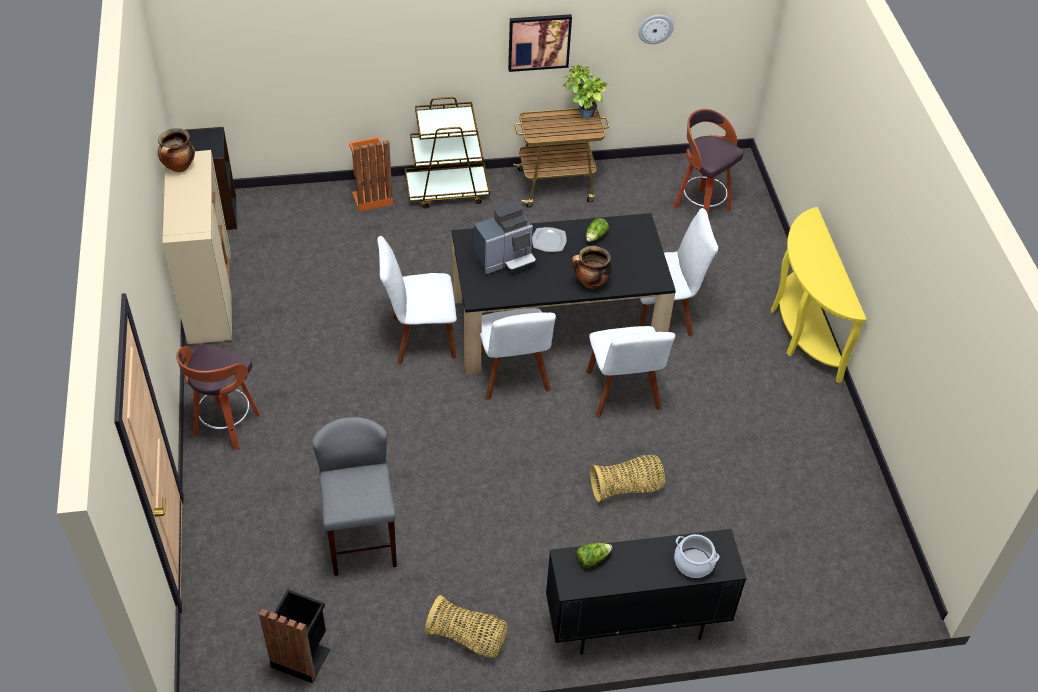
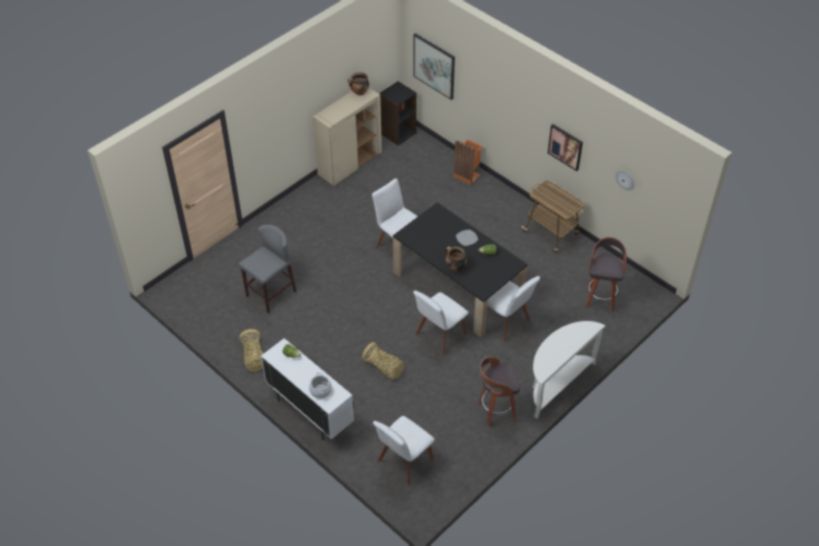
camera: 55 degrees right, 0 degrees up
stool [176,344,260,450] -> stool moved to [478,357,520,425]
black trash can [259,590,331,683] -> none
brown cart [405,97,490,208] -> none
coffee machine [474,201,536,275] -> none
white chair [480,308,556,400] -> white chair moved to [373,416,435,485]
black cabinet [546,529,747,655] -> white cabinet [261,338,354,440]
potted plant [562,64,608,118] -> none
yellow console table [771,207,867,383] -> white console table [532,321,605,419]
none -> picture [413,33,455,100]

